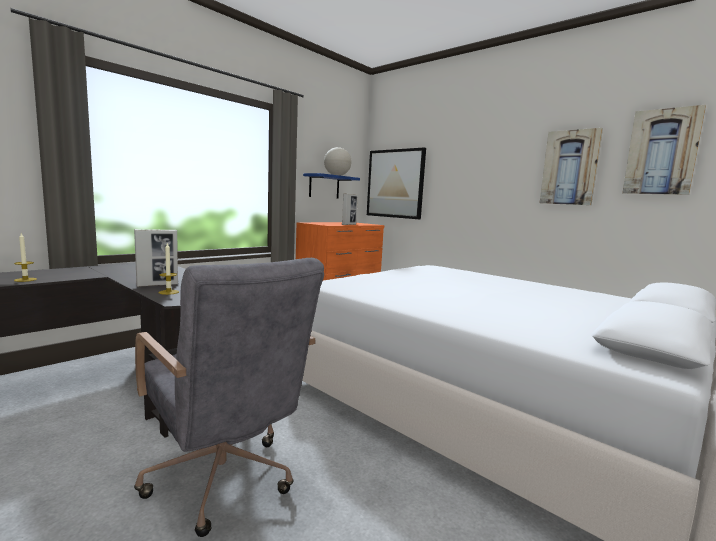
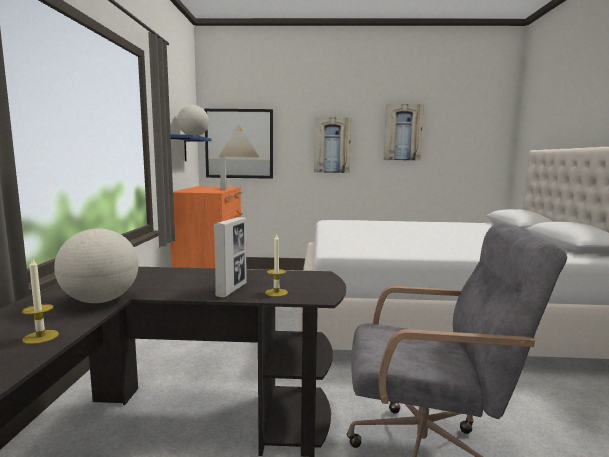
camera: 40 degrees left, 0 degrees up
picture [622,105,706,195] -> picture moved to [314,117,351,173]
none -> globe [54,228,139,303]

